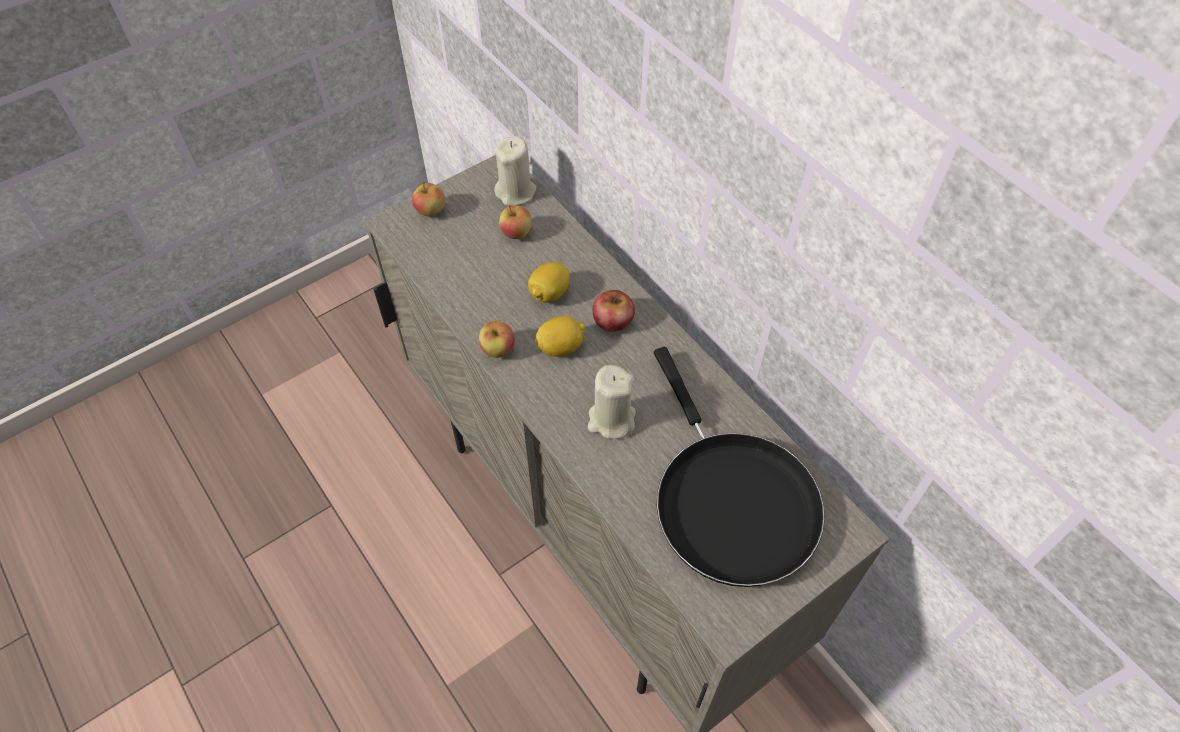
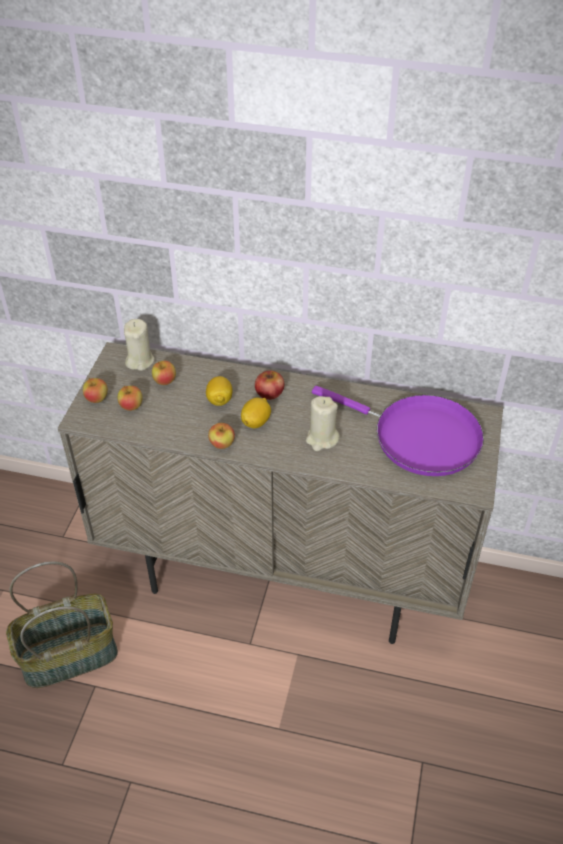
camera: 40 degrees left, 10 degrees down
black frying pan [654,347,825,587] -> purple frying pan [312,386,484,476]
none -> basket [6,561,118,688]
none -> apple [118,386,142,411]

